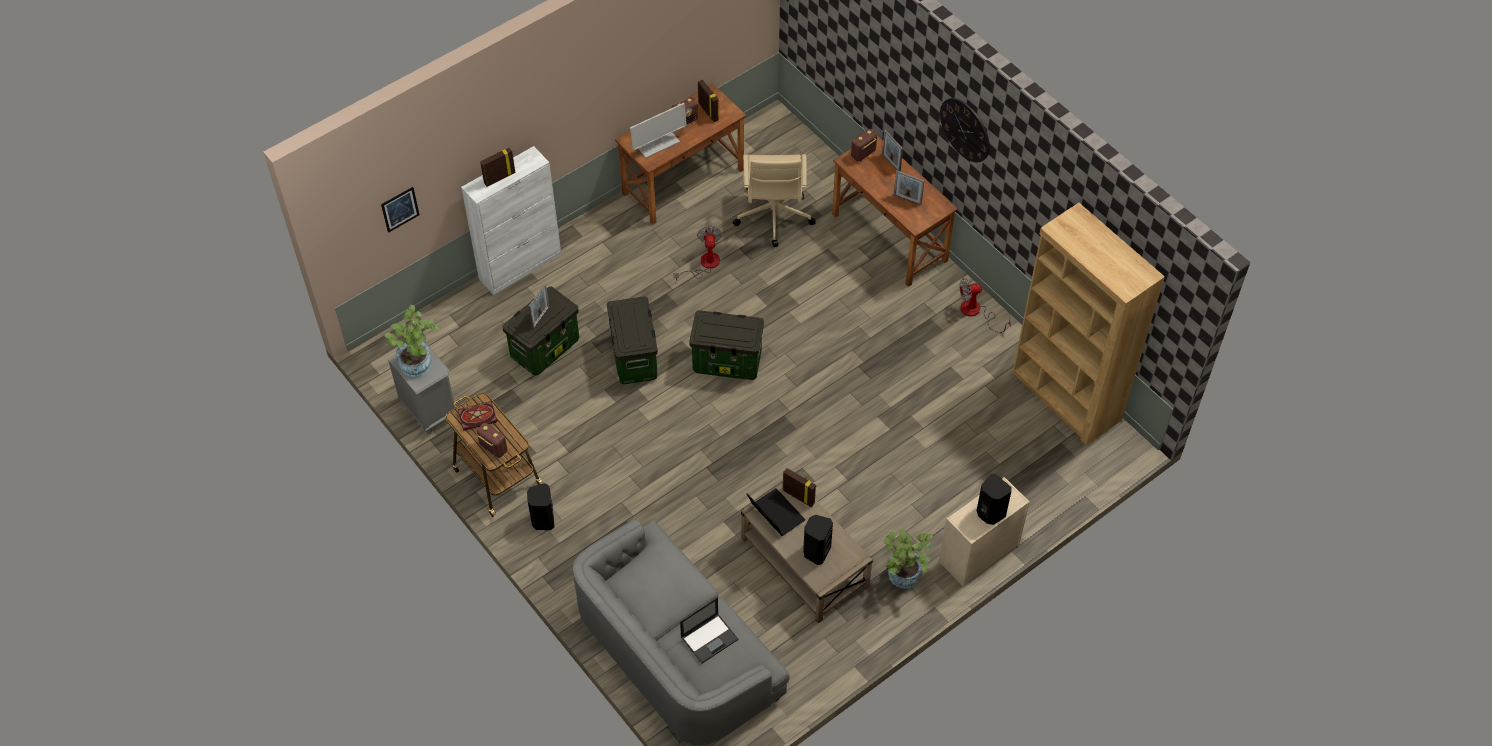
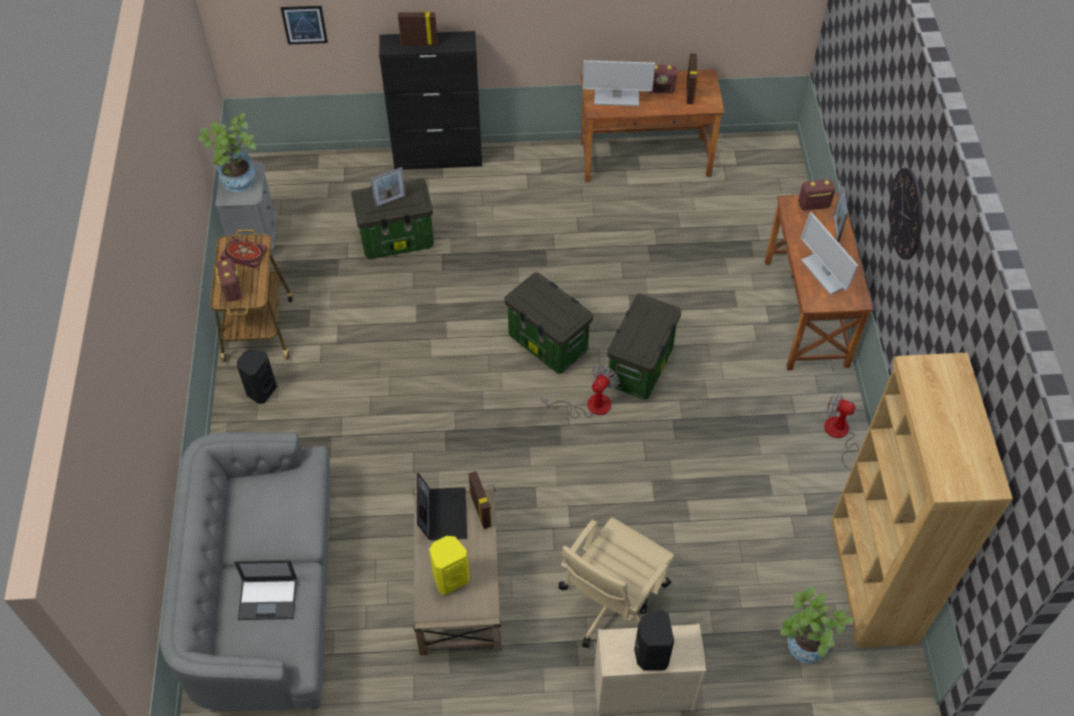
camera: 35 degrees right, 0 degrees up
white cabinet [461,146,561,295] -> black cabinet [379,31,482,170]
storage box [607,296,658,384] -> storage box moved to [607,294,681,399]
fan [673,226,722,281] -> fan moved to [542,365,619,418]
beige office chair [733,154,816,247] -> beige office chair moved to [559,517,675,648]
black speaker [803,515,833,565] -> yellow speaker [429,536,470,595]
potted plant [883,529,933,589] -> potted plant moved to [780,586,854,663]
picture frame [894,170,924,205] -> monitor [801,212,858,295]

